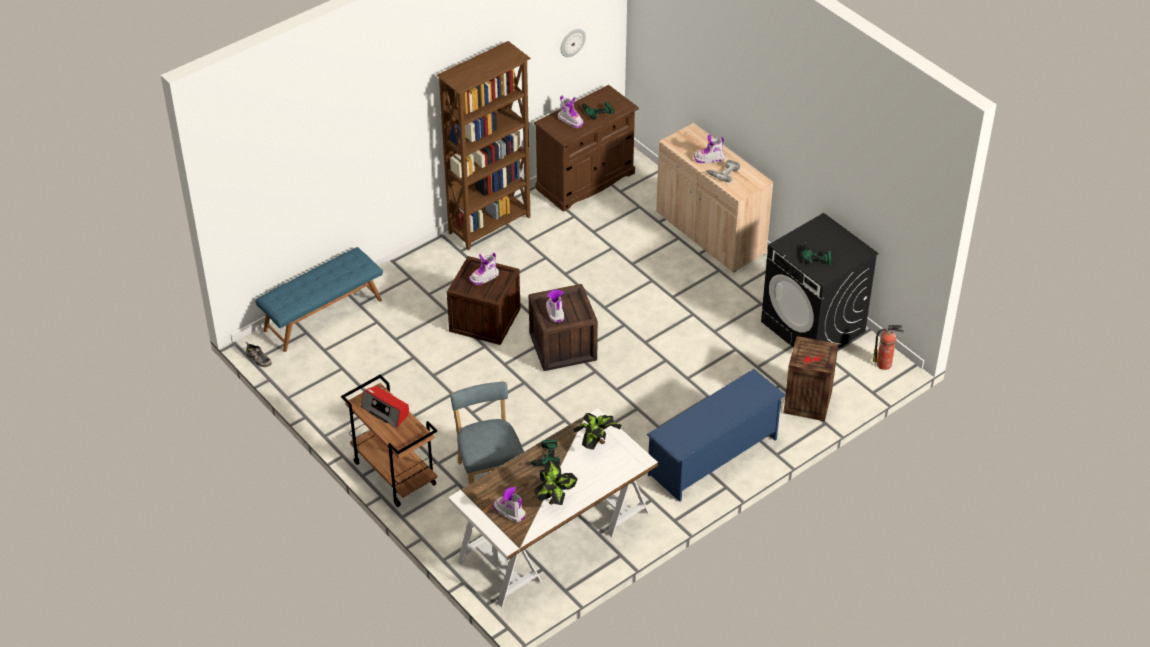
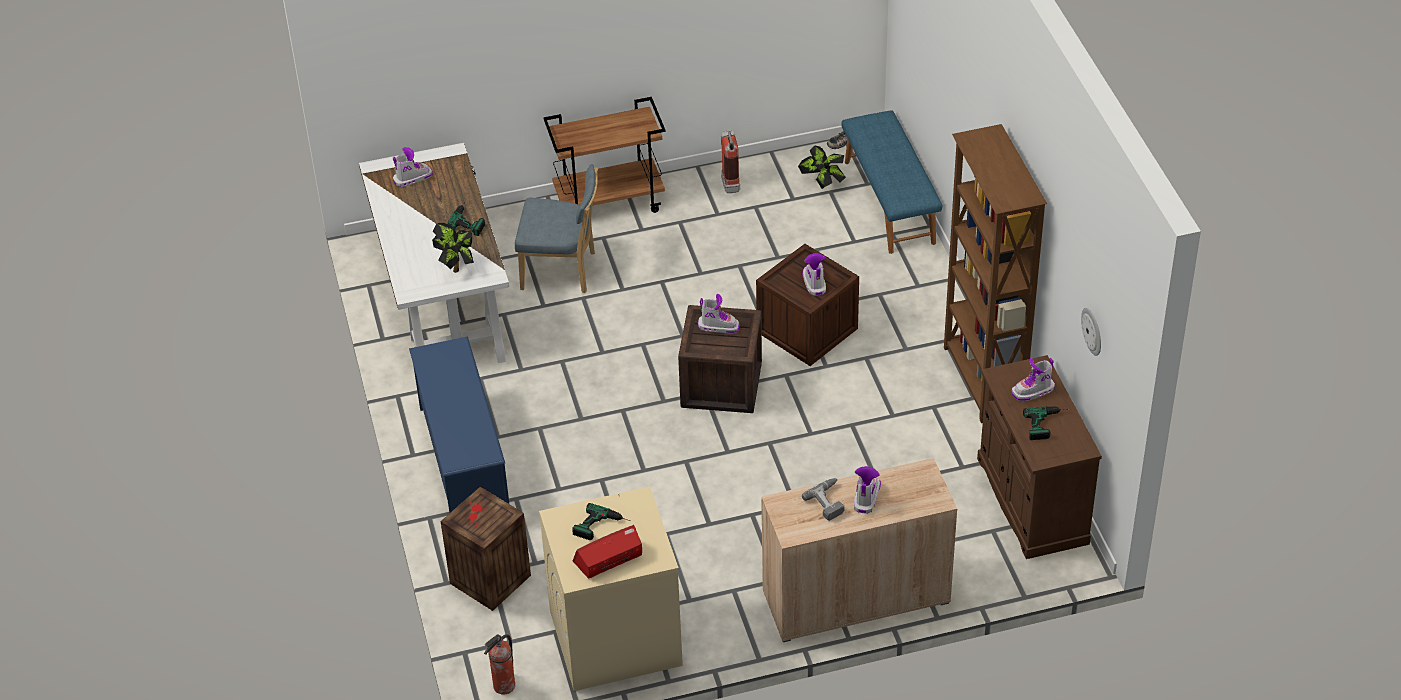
camera: 115 degrees right, 0 degrees up
radio [361,386,409,428] -> radio moved to [572,525,642,579]
potted plant [533,460,578,505] -> potted plant moved to [798,145,846,189]
black washing machine [761,213,879,349] -> beige washing machine [539,487,683,691]
none -> fire extinguisher [721,131,740,193]

